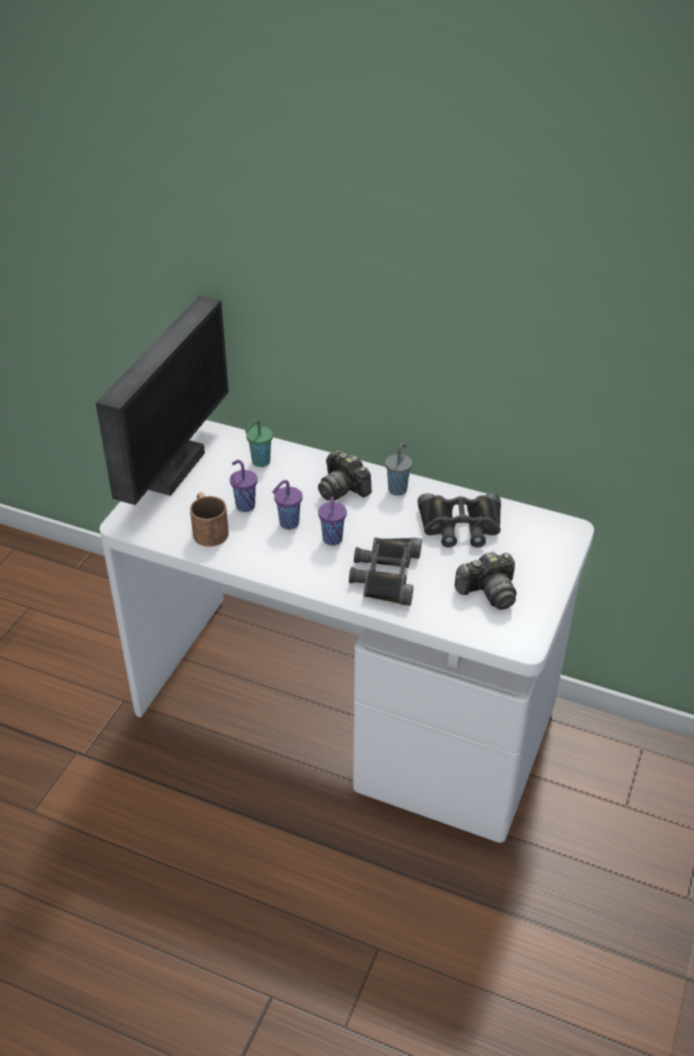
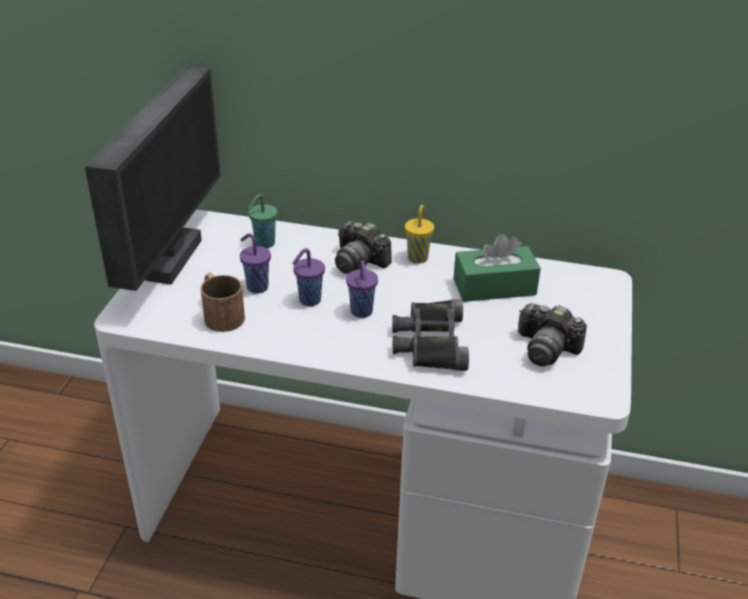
camera: 10 degrees left, 5 degrees down
grey cup [385,443,412,496] -> yellow cup [405,205,434,264]
black binoculars [418,493,501,548] -> green tissue box [453,234,541,302]
camera [455,552,516,610] -> camera turned 60 degrees clockwise [518,303,587,366]

